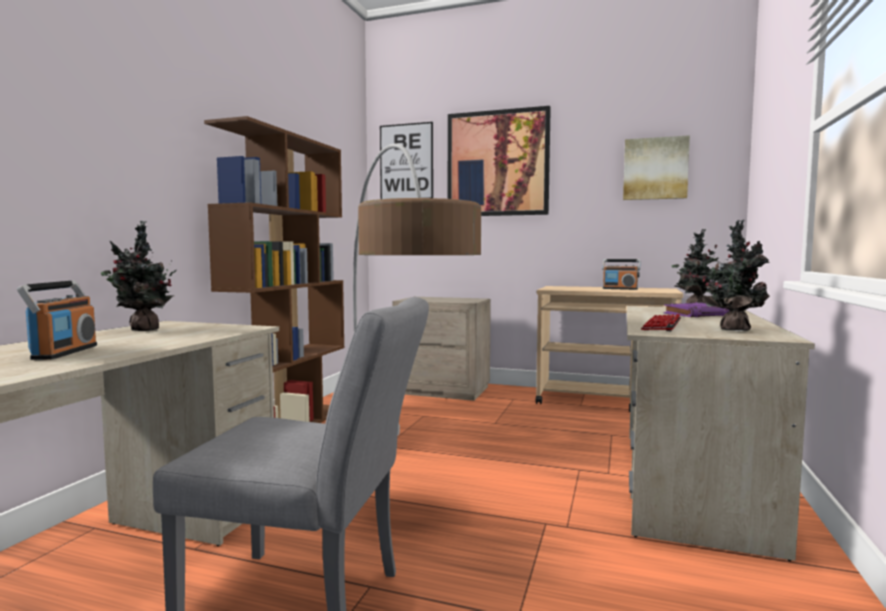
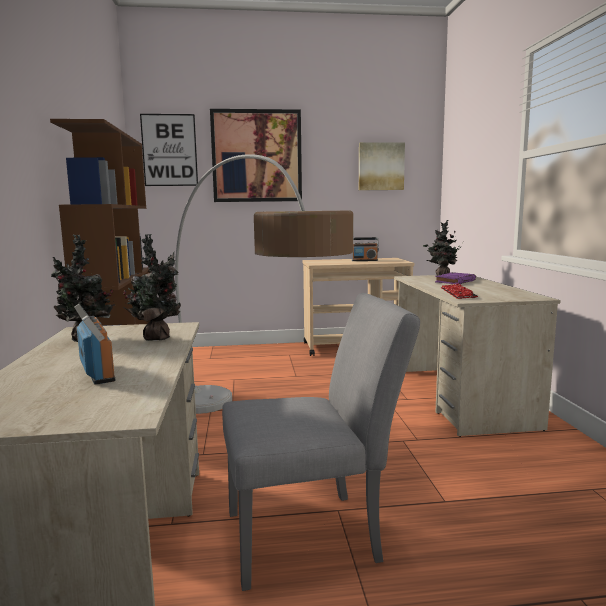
camera: 25 degrees left, 5 degrees up
beige nightstand [392,297,491,401] -> none
potted plant [701,220,769,331] -> potted plant moved to [123,234,181,341]

